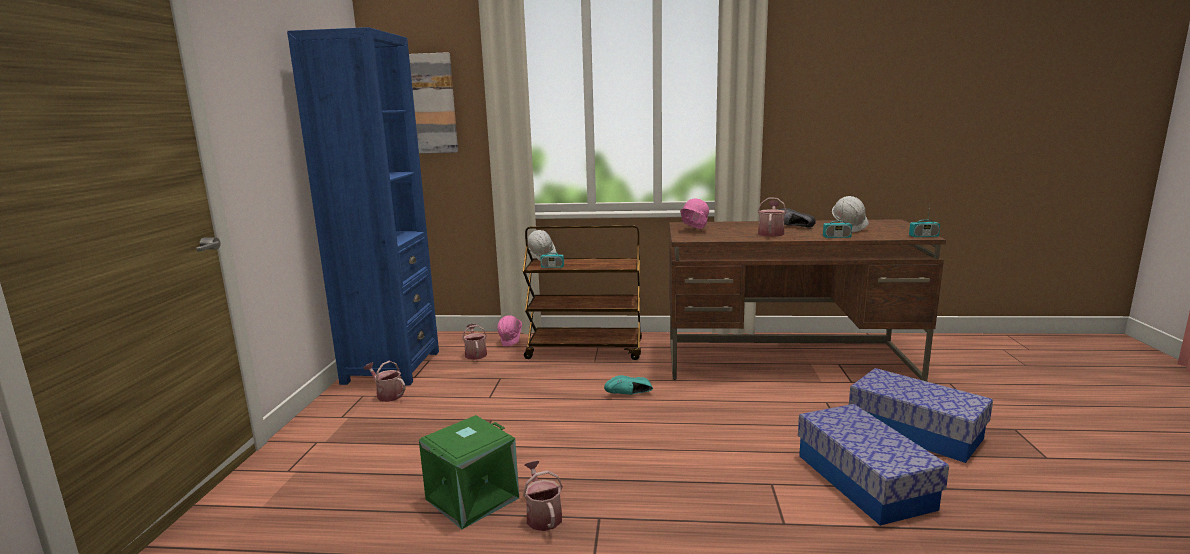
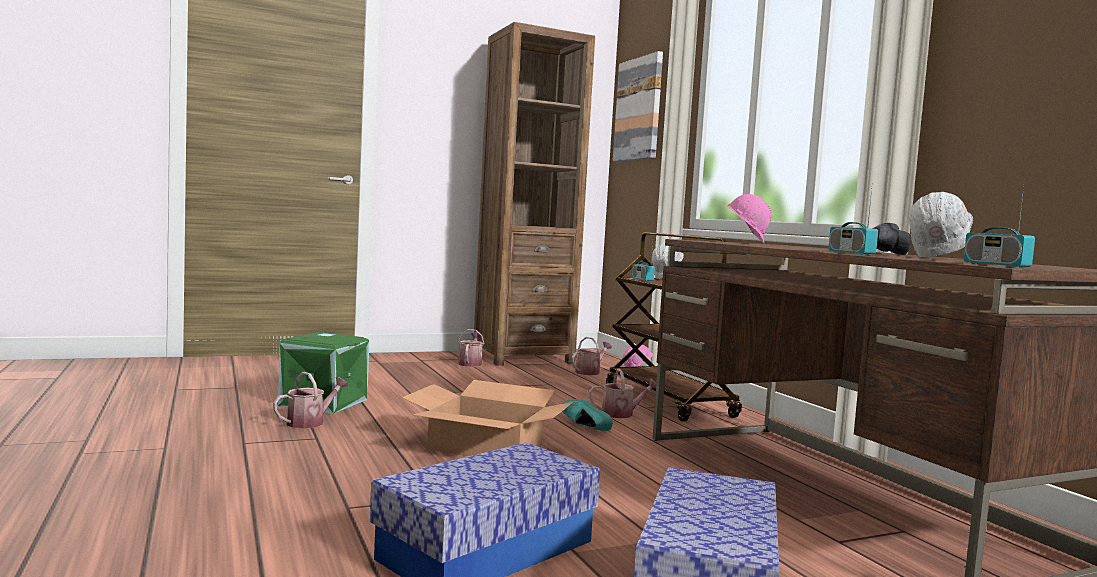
camera: 60 degrees right, 10 degrees down
blue bookcase [287,27,439,385] -> brown bookcase [473,22,595,366]
watering can [758,198,787,237] -> watering can moved to [589,369,656,418]
none -> cardboard box [402,380,573,456]

